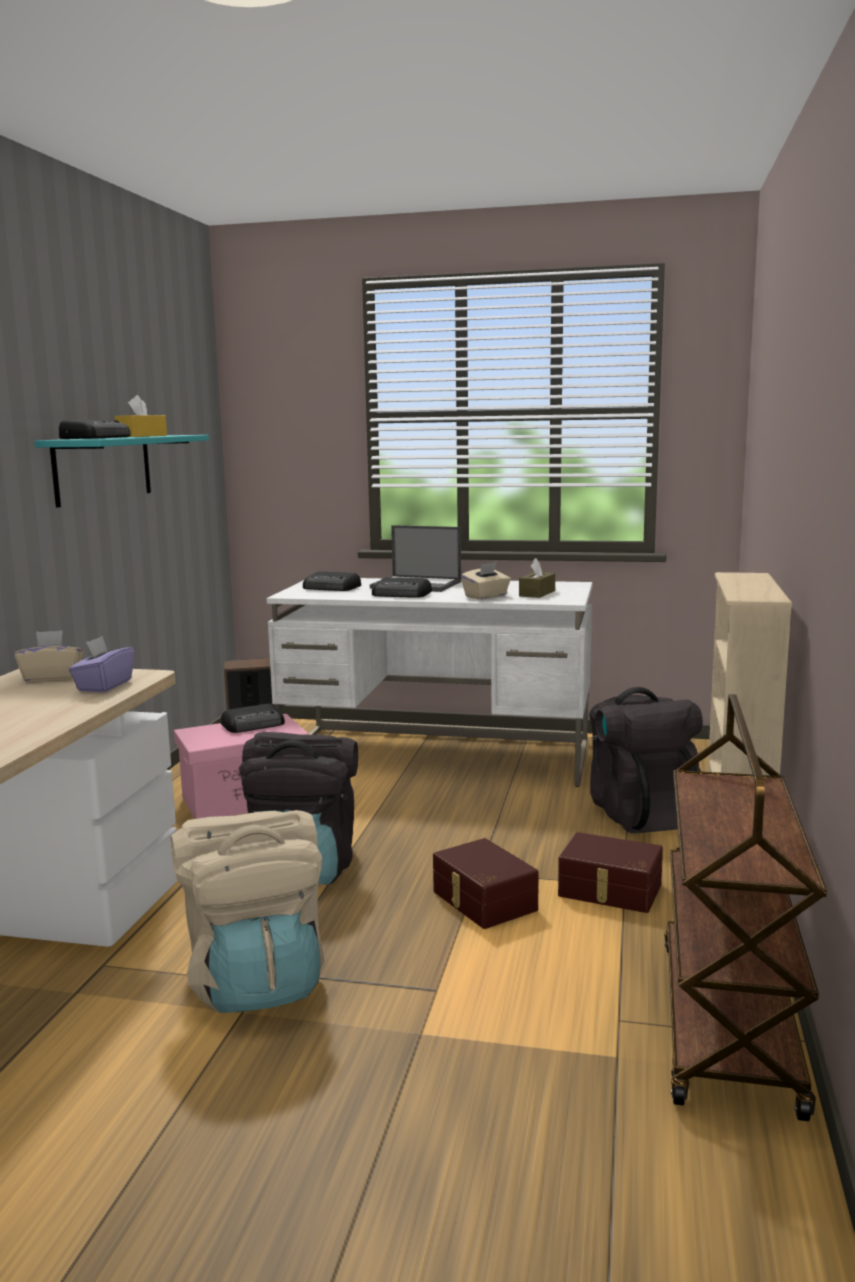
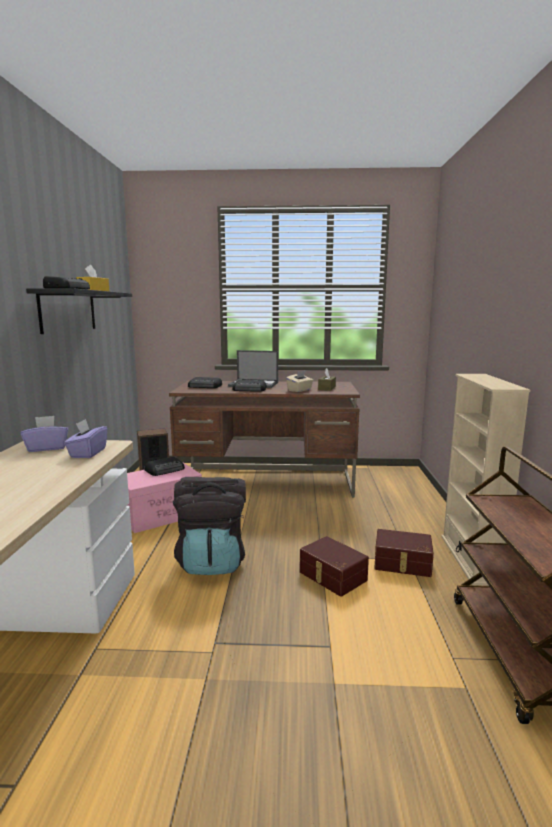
camera: 10 degrees left, 0 degrees up
beige tissue box [14,630,84,682] -> purple tissue box [21,416,69,452]
turquoise shelf [34,435,209,507] -> black shelf [26,288,132,334]
beige backpack [171,810,324,1013] -> none
white desk [267,578,592,787] -> brown desk [169,381,360,498]
black backpack [589,687,703,834] -> none

